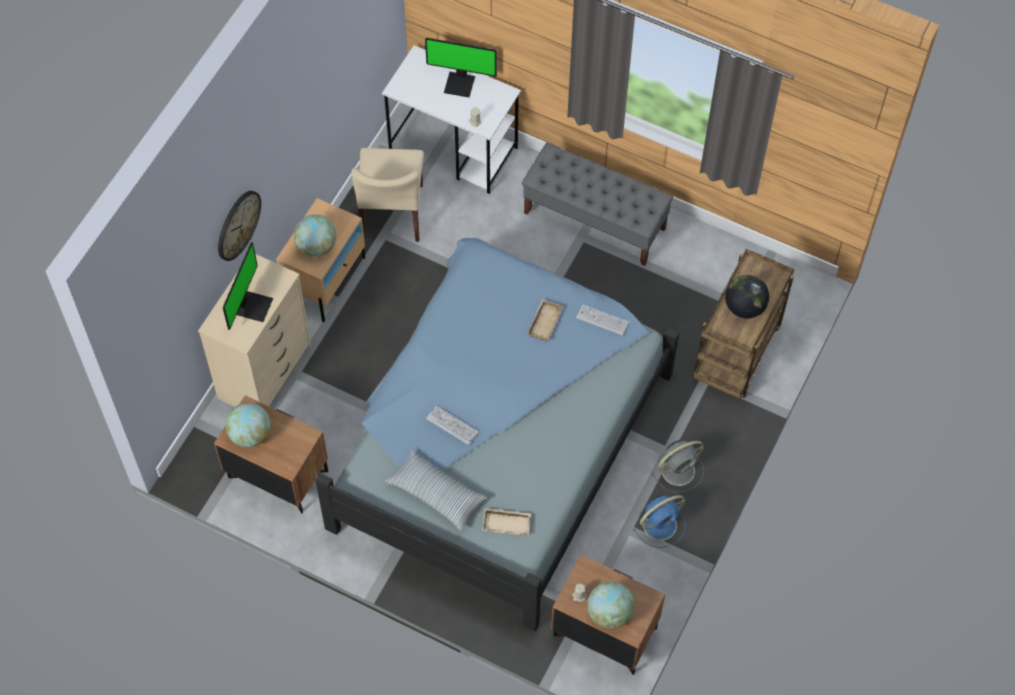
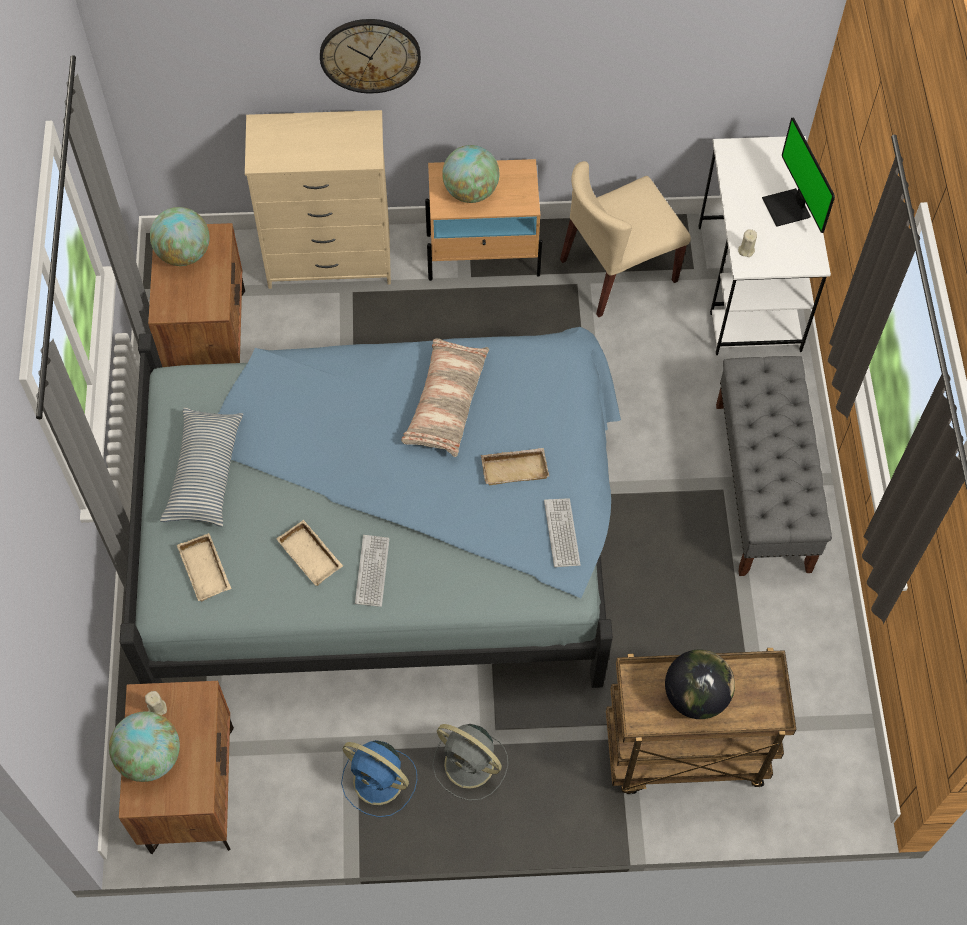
camera: 60 degrees right, 0 degrees up
monitor [223,242,273,330] -> none
keyboard [426,406,479,445] -> keyboard moved to [355,535,390,607]
none -> beige tray [276,520,343,586]
none -> pillow [401,338,489,457]

